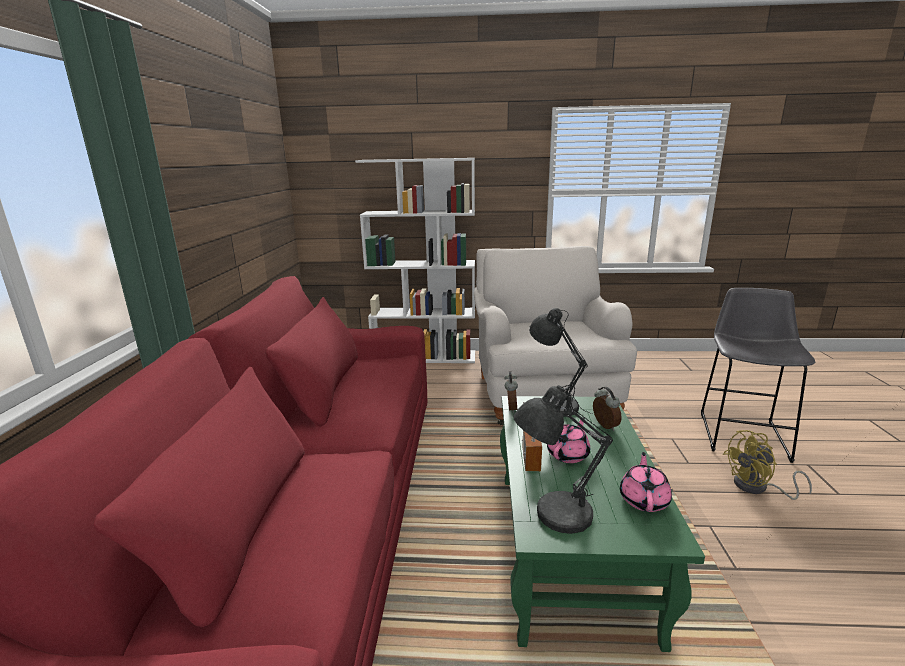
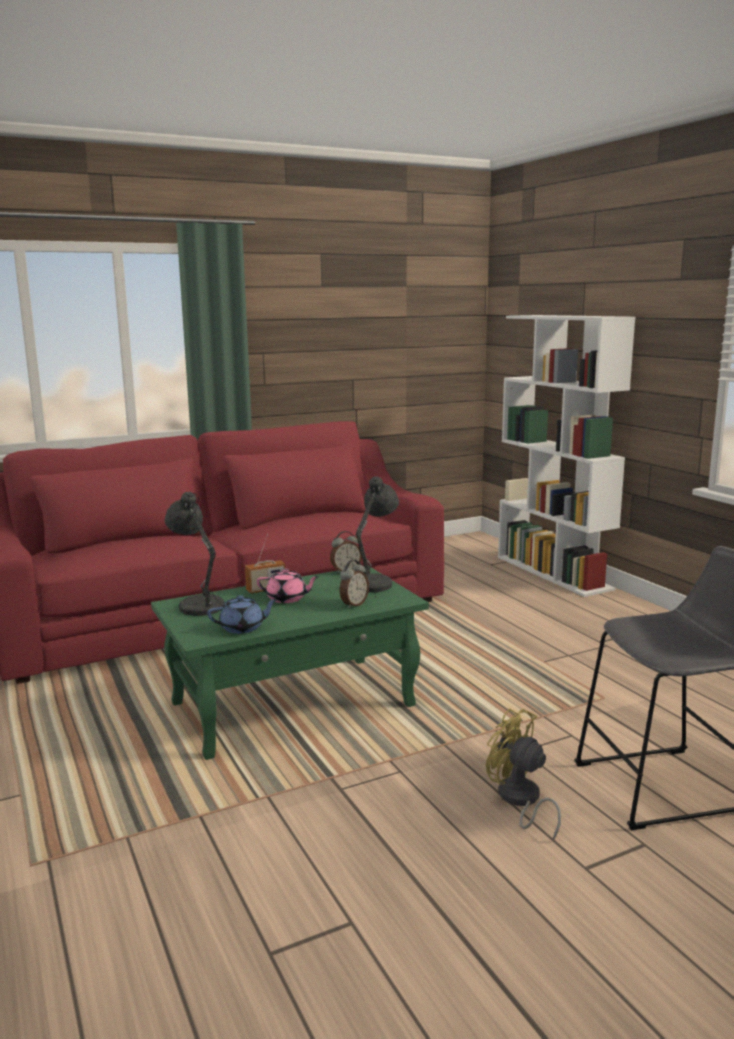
camera: 60 degrees right, 5 degrees down
white armchair [474,246,637,425] -> none
pink teapot [620,452,672,512] -> blue teapot [207,595,278,634]

